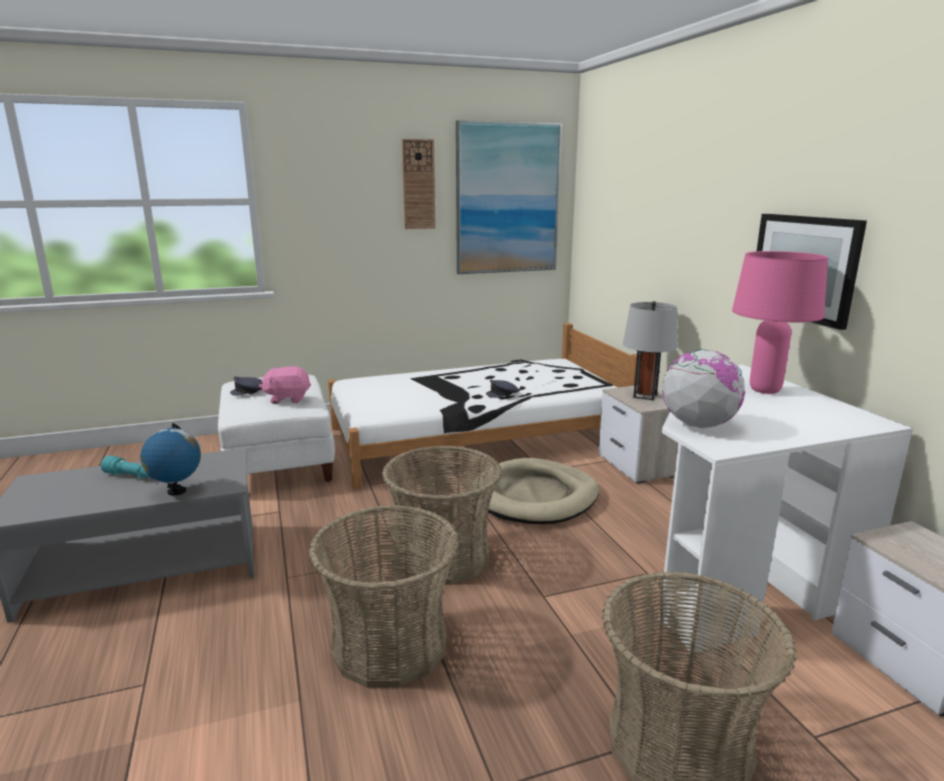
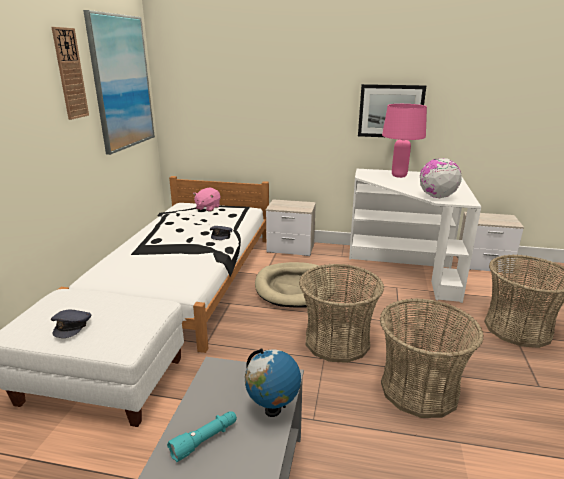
camera: 60 degrees left, 5 degrees up
pink plush toy [259,366,311,404] -> pink plush toy moved to [193,188,220,212]
grey table lamp [623,301,678,401] -> none

